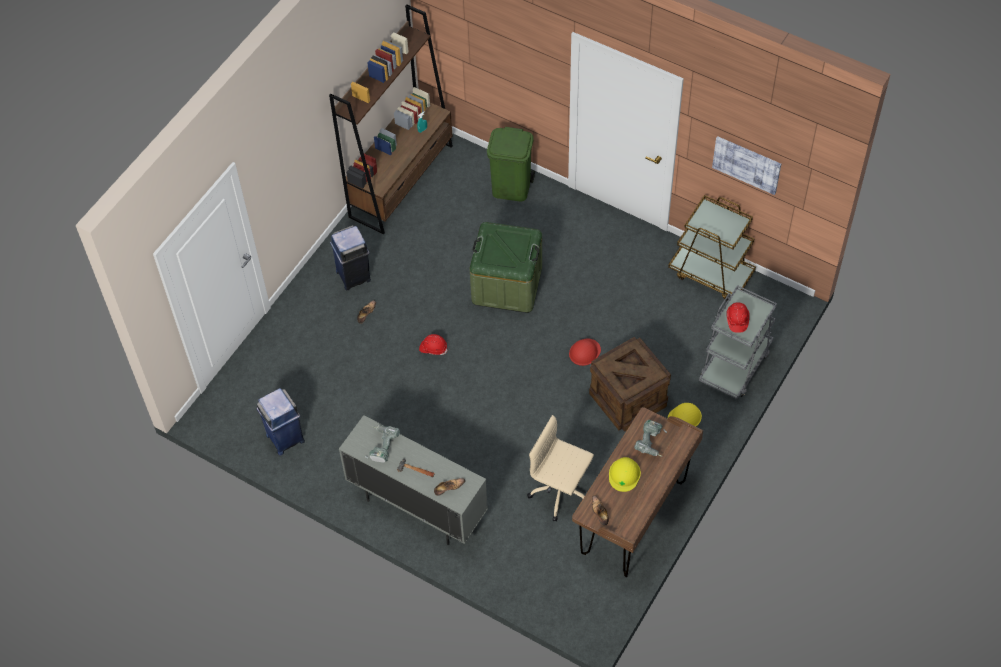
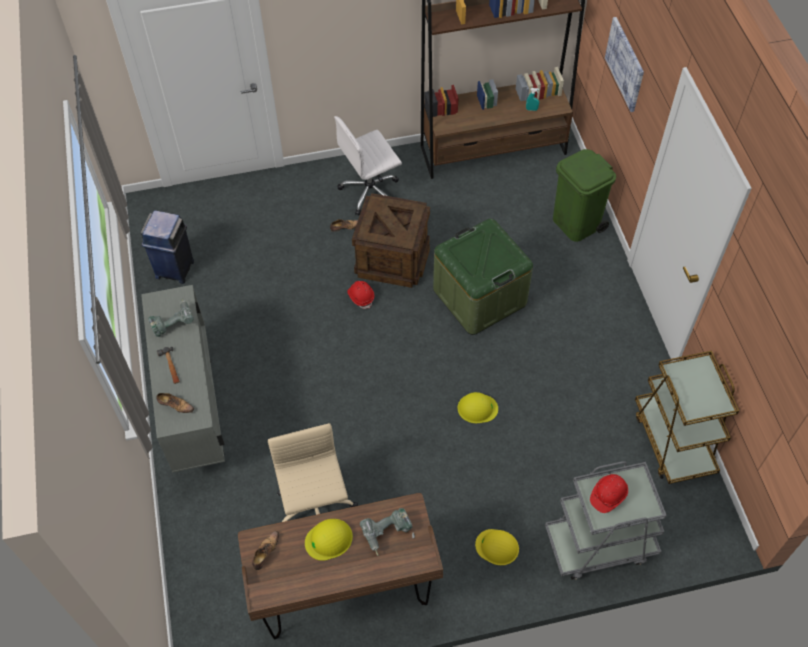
camera: 45 degrees right, 0 degrees up
blue trash can [330,225,371,290] -> white office chair [334,116,402,216]
red hard hat [569,338,601,366] -> yellow hard hat [458,392,498,423]
crate [589,337,671,432] -> crate moved to [352,193,430,288]
picture [712,136,781,195] -> picture moved to [605,17,644,112]

